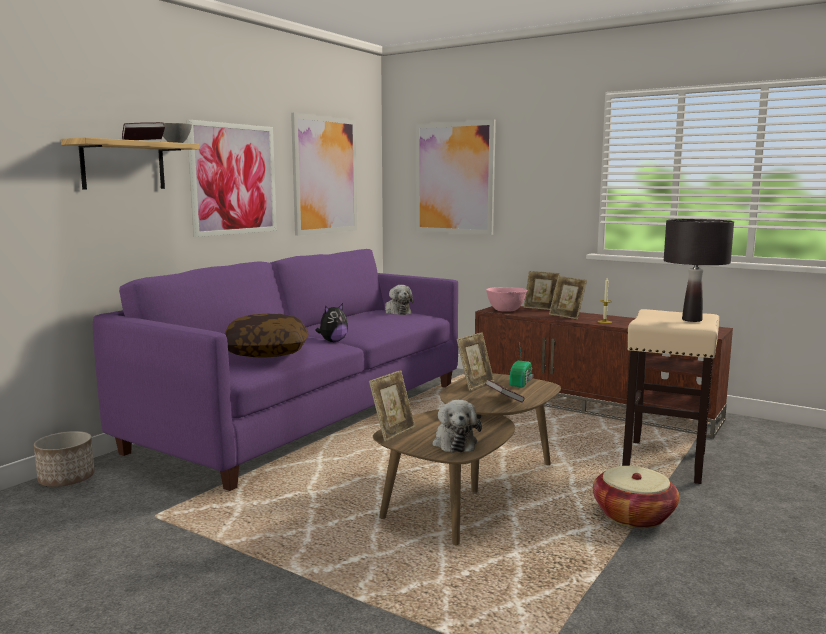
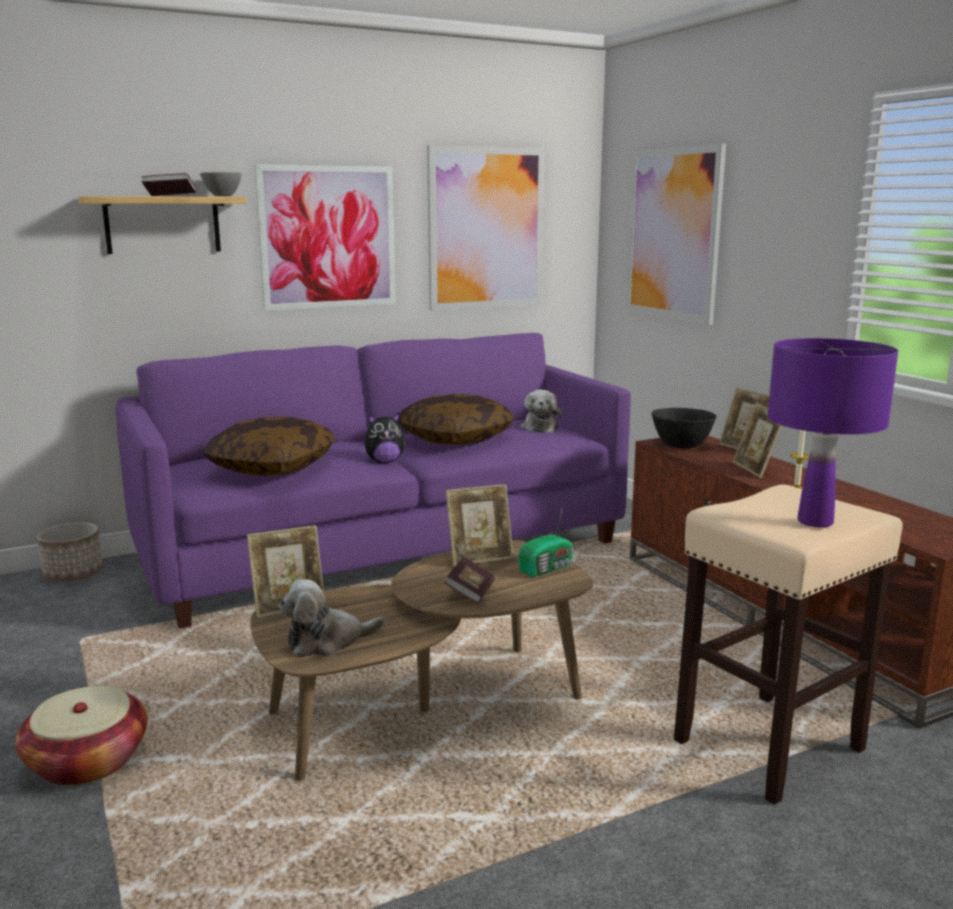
camera: 30 degrees right, 5 degrees up
plush toy [432,400,482,453] -> plush toy turned 45 degrees clockwise [279,579,385,657]
pink bowl [486,287,527,312] -> black bowl [651,408,717,449]
basket [593,466,679,528] -> basket moved to [15,686,147,786]
black table lamp [664,219,734,322] -> purple table lamp [767,338,898,527]
none -> pillow [398,394,514,444]

